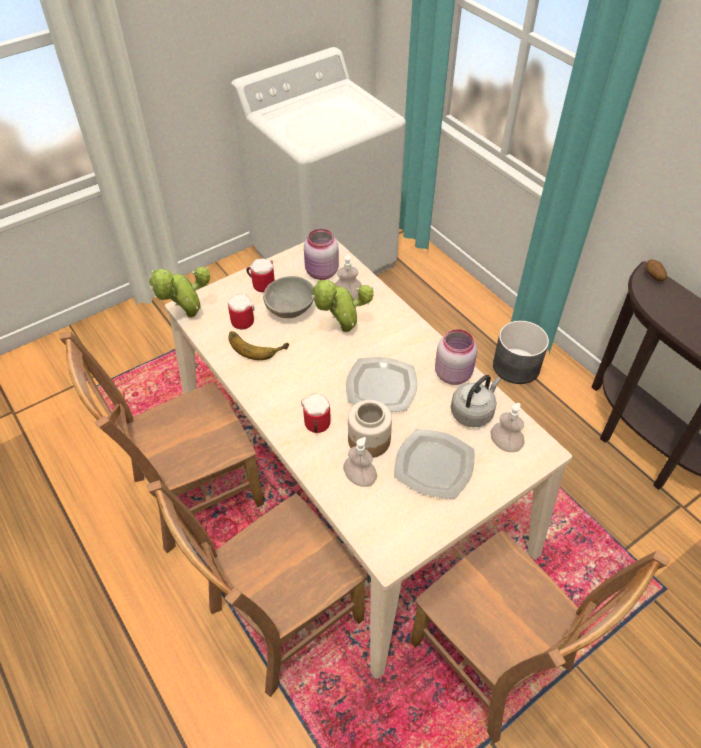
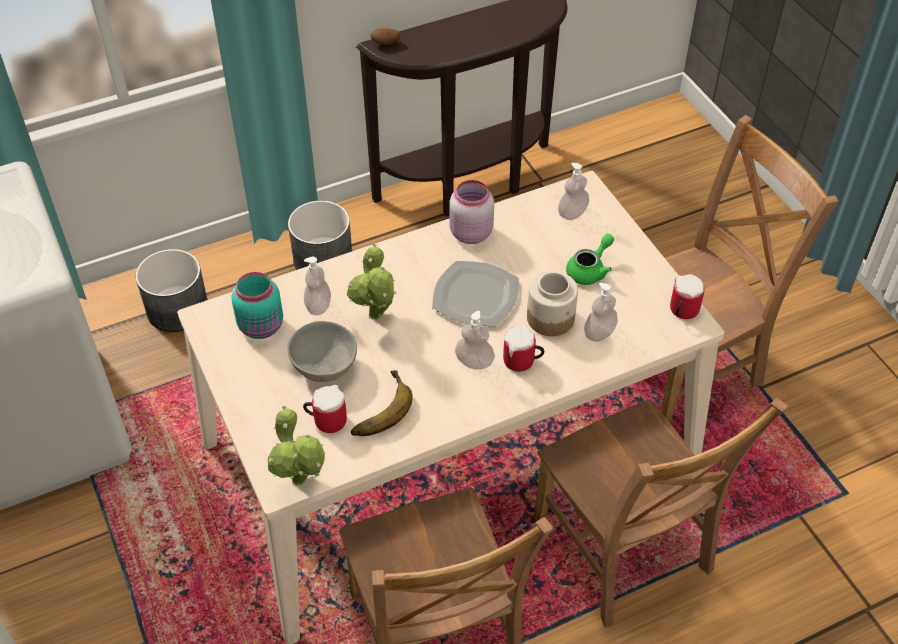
camera: 80 degrees left, 0 degrees up
mug [246,259,275,292] -> mug moved to [670,274,705,319]
pink jar [304,229,339,280] -> turquoise jar [231,272,283,339]
plate [394,429,475,499] -> green teapot [566,234,614,285]
grey kettle [451,375,501,427] -> none
none -> grey planter [136,249,208,332]
none -> soap dispenser [455,311,495,370]

